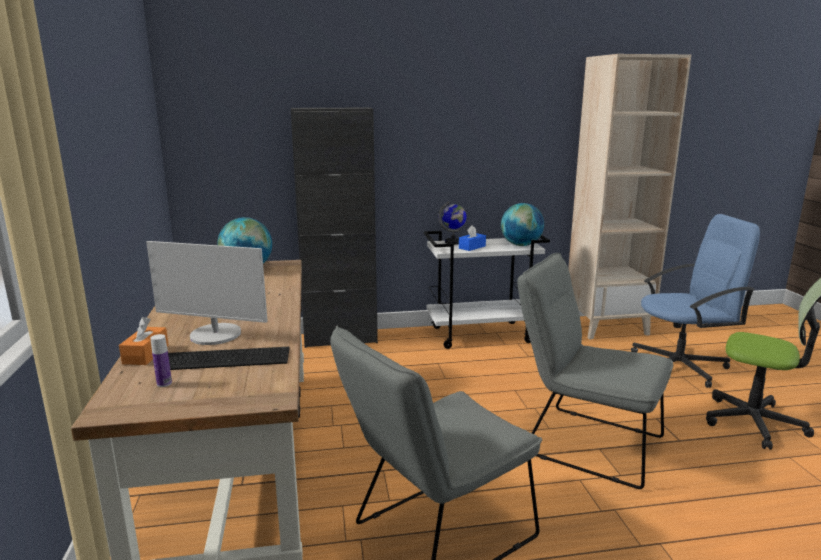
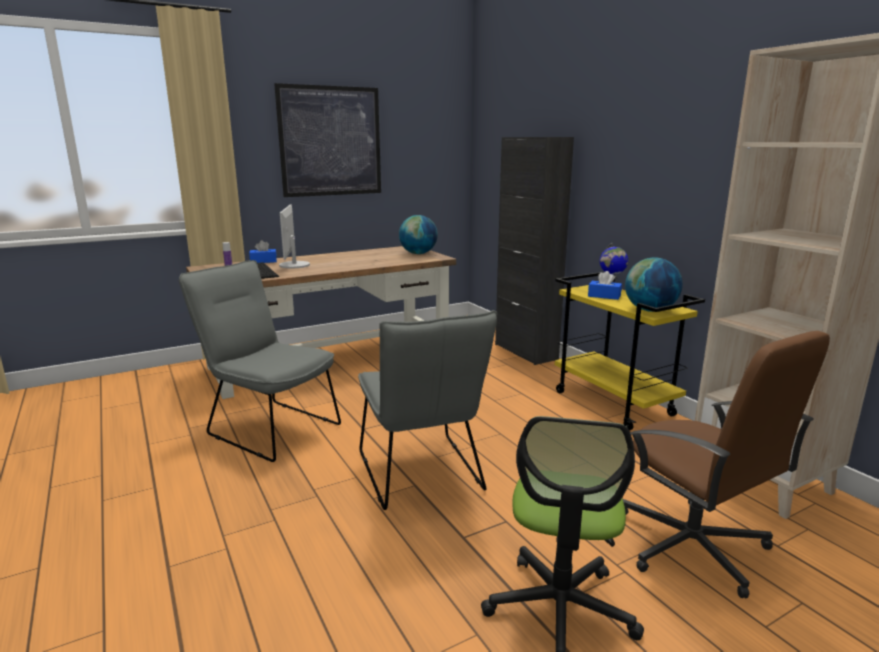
camera: 70 degrees right, 0 degrees up
orange tissue box [119,317,168,365] -> blue tissue box [249,240,277,263]
white cart [424,231,550,349] -> yellow cart [555,272,705,431]
grey chair [517,253,673,489] -> grey chair turned 150 degrees clockwise [358,310,497,510]
blue office chair [631,214,760,388] -> brown office chair [623,331,830,598]
none -> picture [274,83,381,197]

